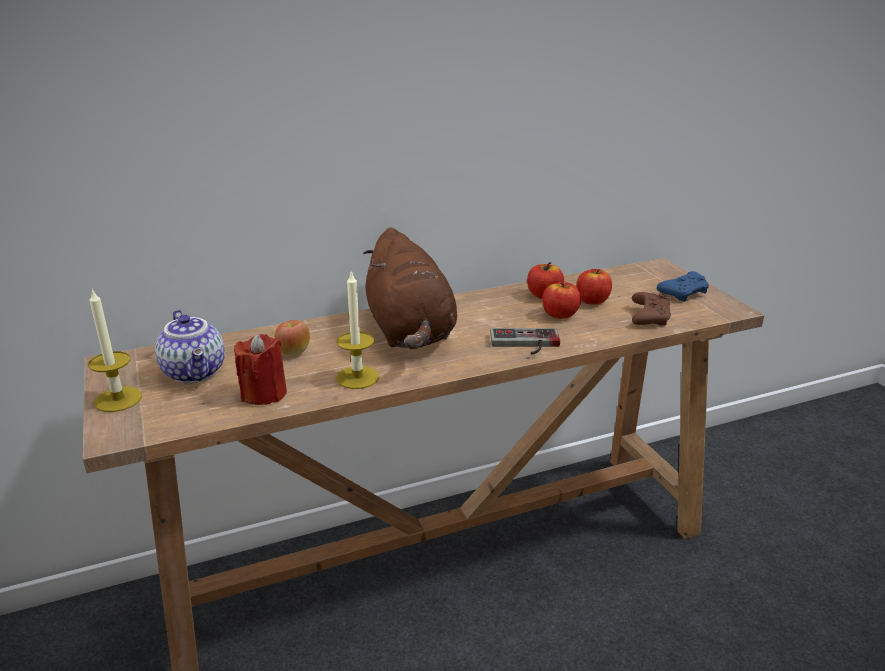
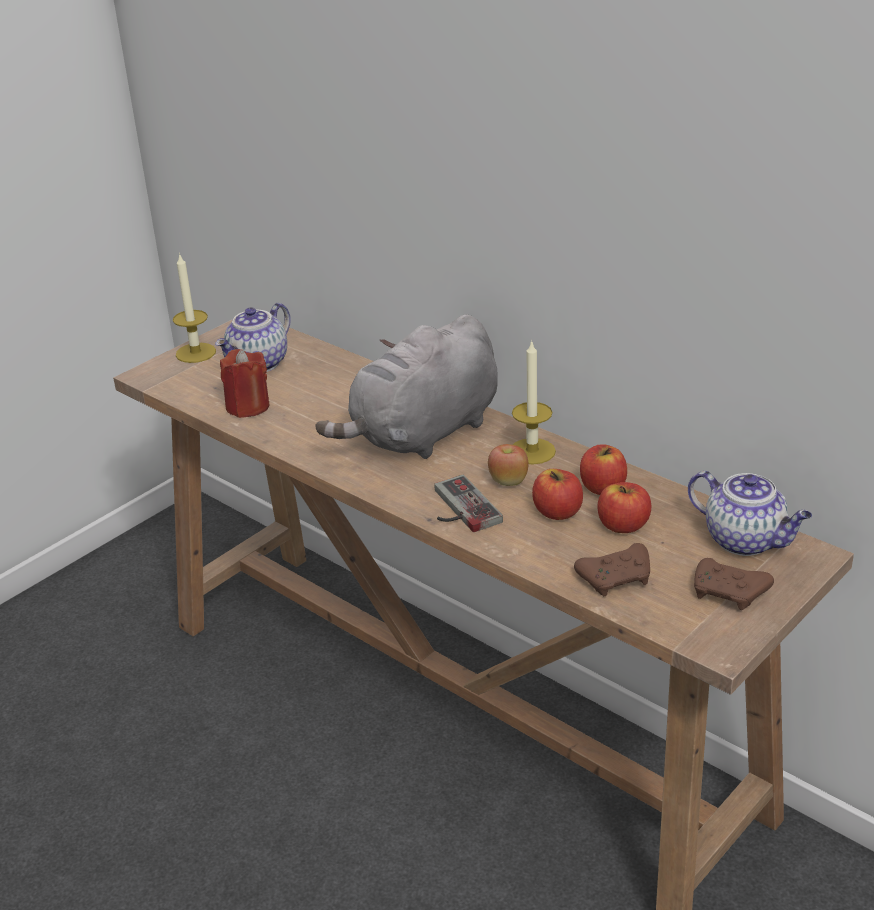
camera: 65 degrees right, 5 degrees up
apple [274,320,310,356] -> apple moved to [488,444,528,486]
candle [336,271,379,389] -> candle moved to [512,340,556,464]
brown plush toy [363,228,457,349] -> grey plush toy [316,314,498,459]
blue game controller [657,271,709,302] -> brown game controller [694,558,774,610]
none -> teapot [688,471,812,556]

